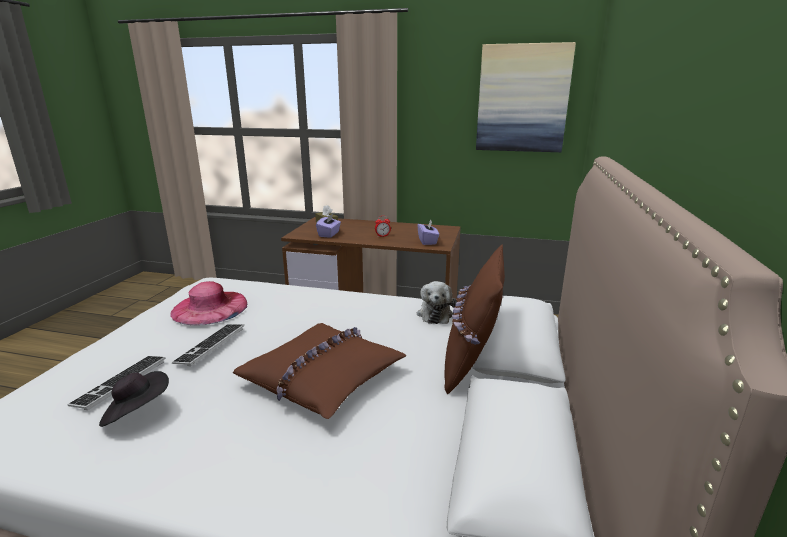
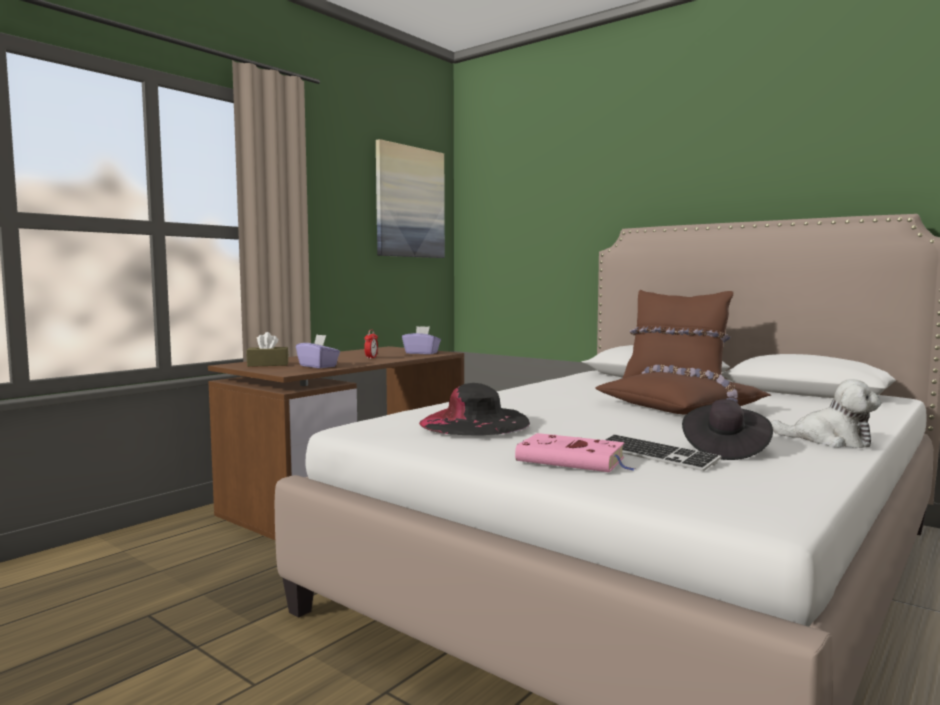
camera: 65 degrees left, 15 degrees down
pink hat [170,281,247,325] -> black hat [419,383,530,435]
keyboard [172,324,244,366] -> none
plush toy [417,281,457,324] -> plush toy moved to [771,379,881,448]
none -> pink book [515,433,635,472]

